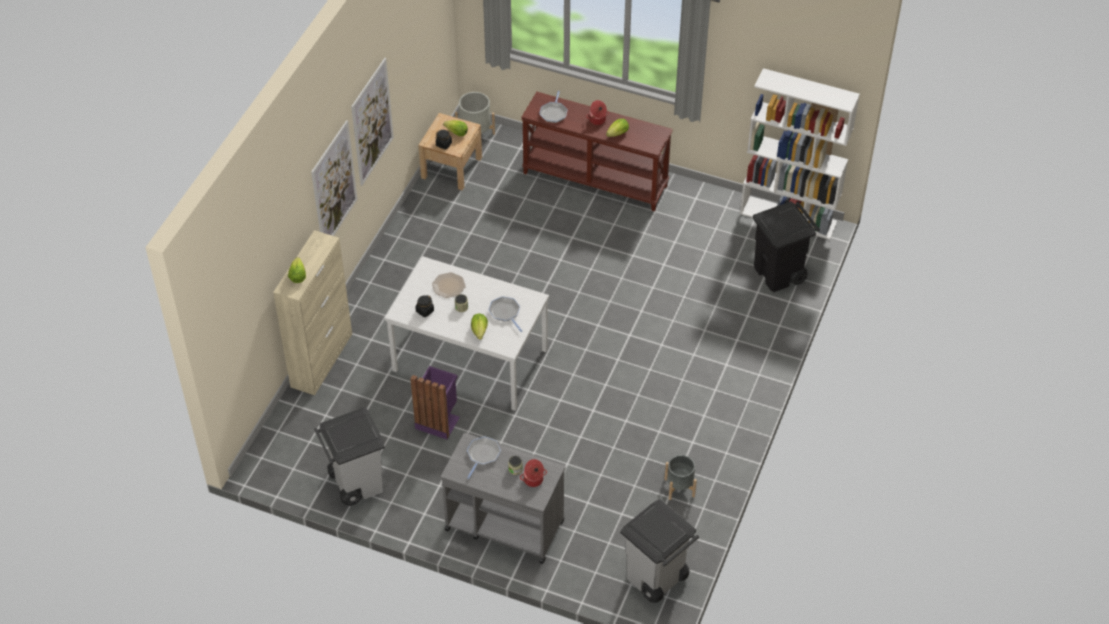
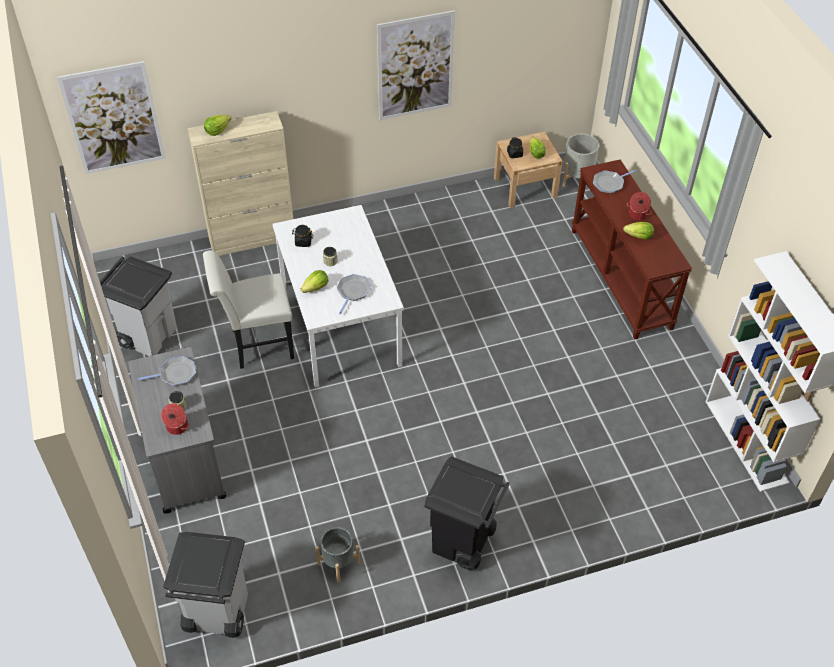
camera: 50 degrees right, 0 degrees up
picture [311,120,357,236] -> picture moved to [57,61,165,174]
purple trash can [411,366,460,440] -> white chair [203,250,294,369]
plate [432,272,466,298] -> none
black trash can [753,201,820,292] -> black trash can moved to [425,456,510,570]

